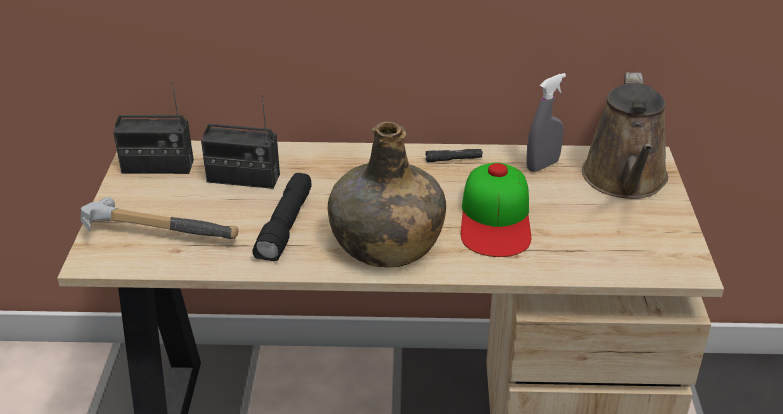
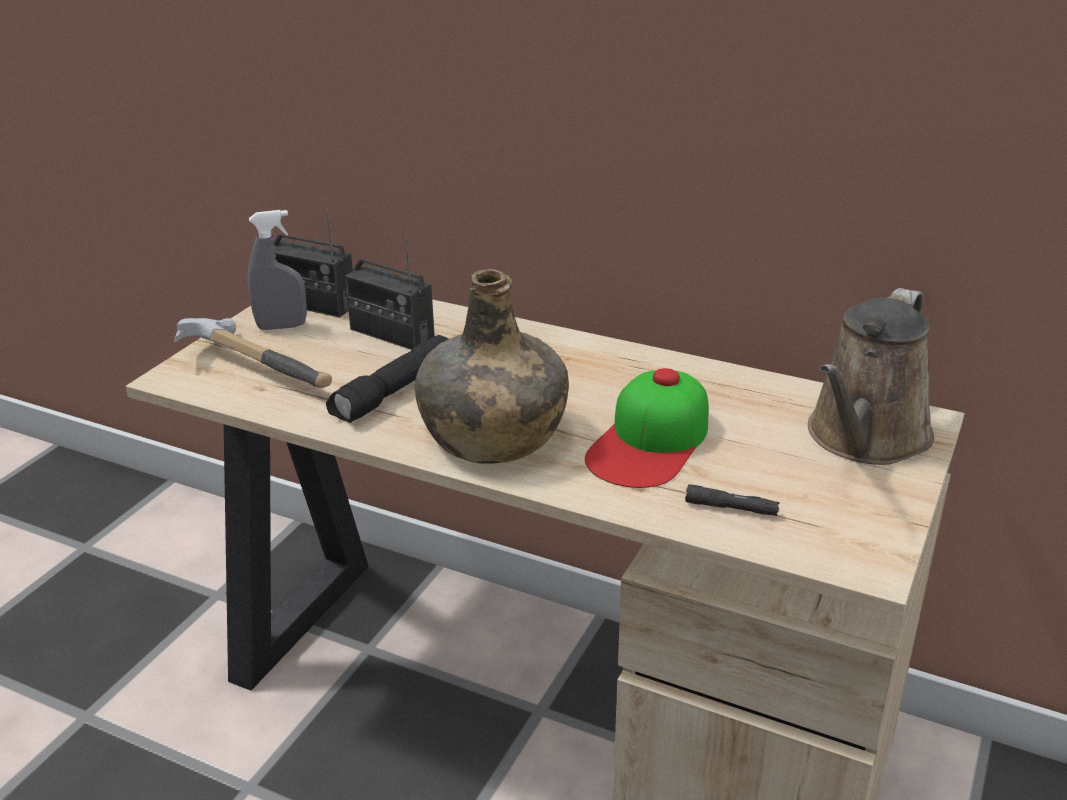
camera: 25 degrees right, 5 degrees down
black flashlight [425,149,483,162] -> black flashlight moved to [685,484,780,516]
grey spray bottle [526,73,566,172] -> grey spray bottle moved to [248,210,307,330]

